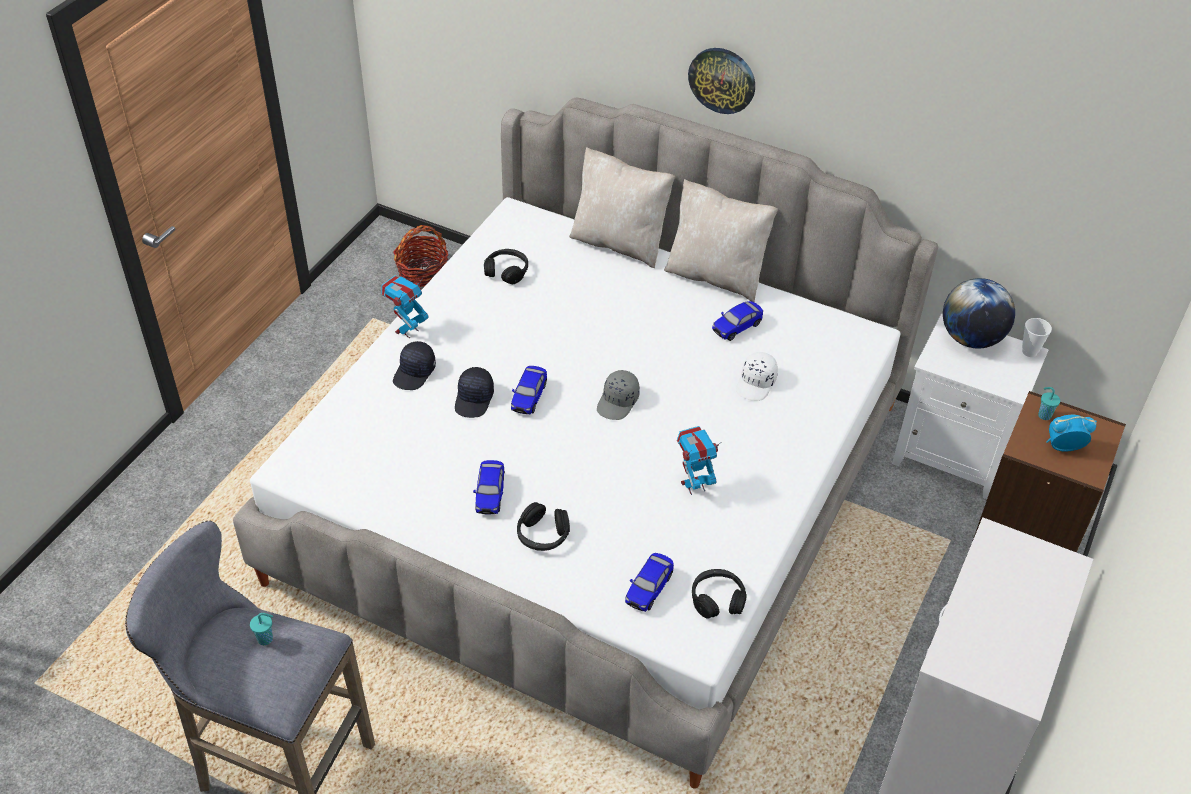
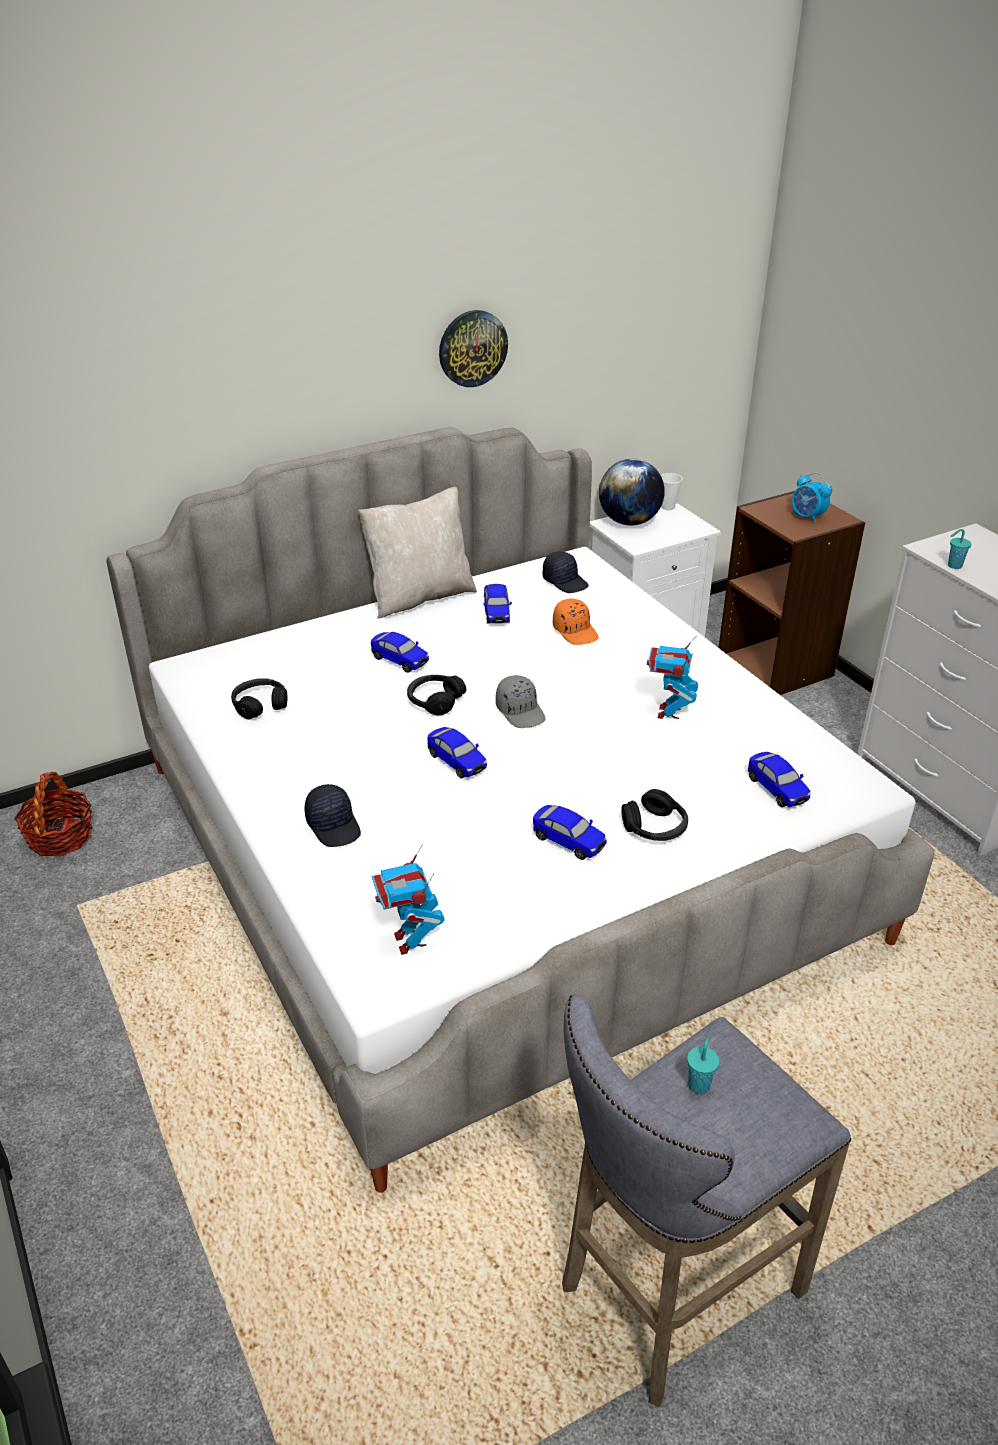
camera: 55 degrees left, 10 degrees down
toy robot [381,276,429,338] -> toy robot moved to [371,845,444,955]
black cap [455,367,494,418] -> black cap moved to [543,551,589,593]
beige pillow [569,147,675,268] -> none
wall clock [688,48,755,114] -> wall clock moved to [439,310,508,387]
black headphones [692,569,747,619] -> black headphones moved to [407,675,466,715]
white cap [736,352,778,401] -> orange cap [553,599,599,645]
turquoise cup [1038,387,1060,420] -> turquoise cup moved to [948,529,972,569]
alarm clock [1046,415,1097,452] -> alarm clock turned 75 degrees counterclockwise [791,472,832,524]
none -> toy car [371,632,429,673]

